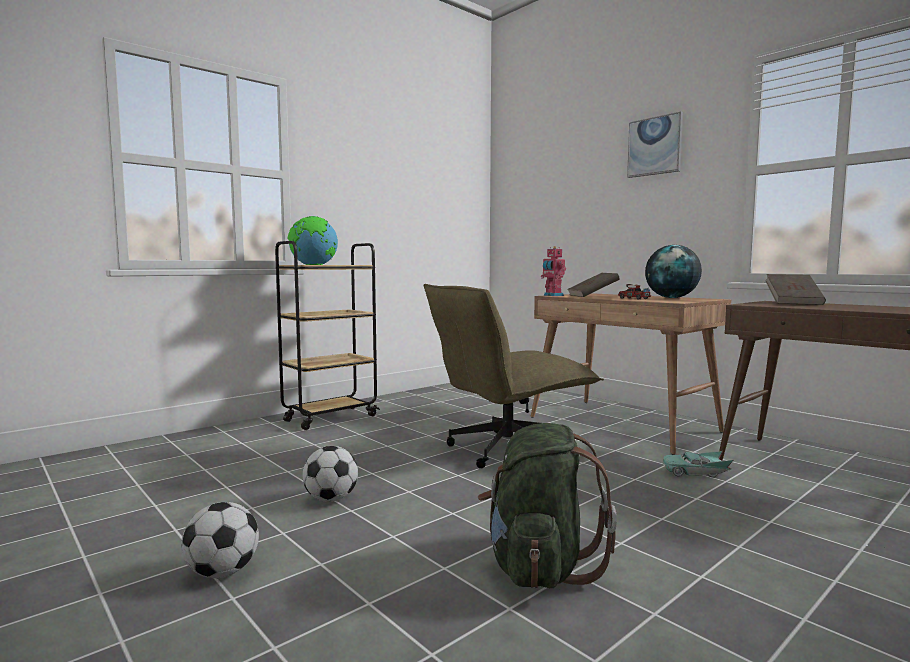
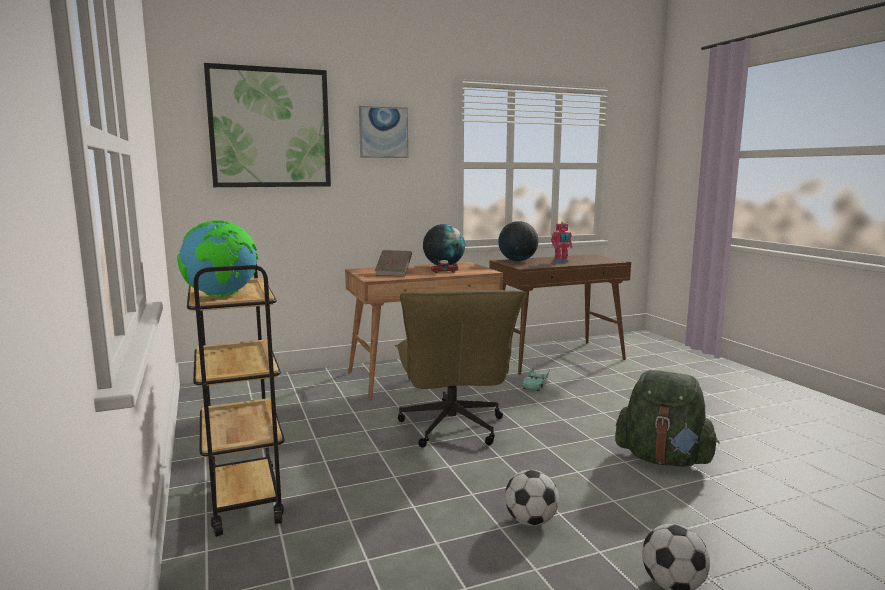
camera: 70 degrees left, 5 degrees up
toy robot [541,246,566,296] -> toy robot moved to [551,222,573,263]
brown book [766,274,826,305] -> globe [498,221,538,261]
none -> picture [204,63,331,187]

